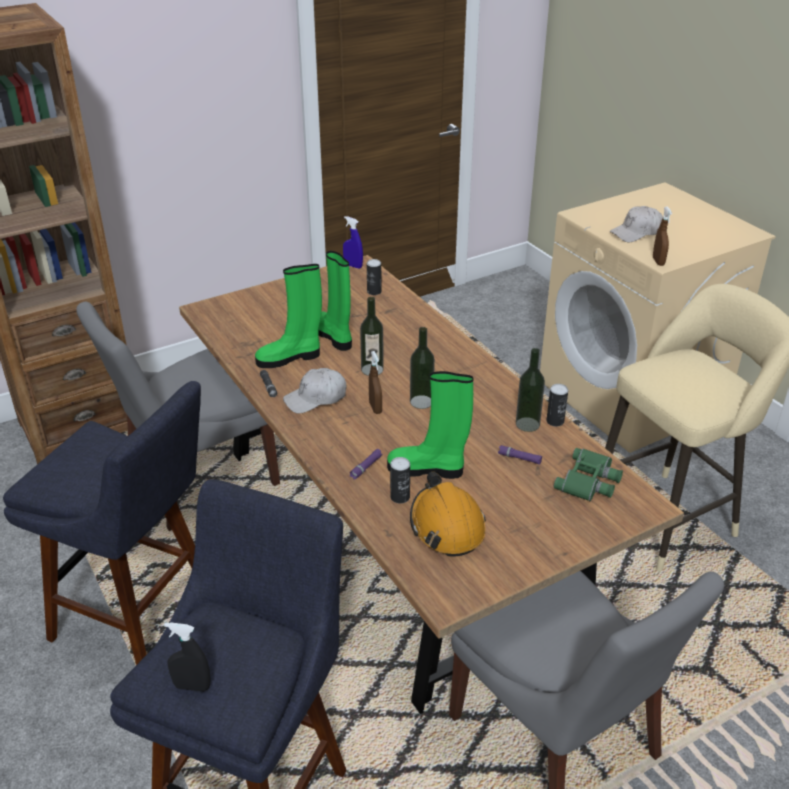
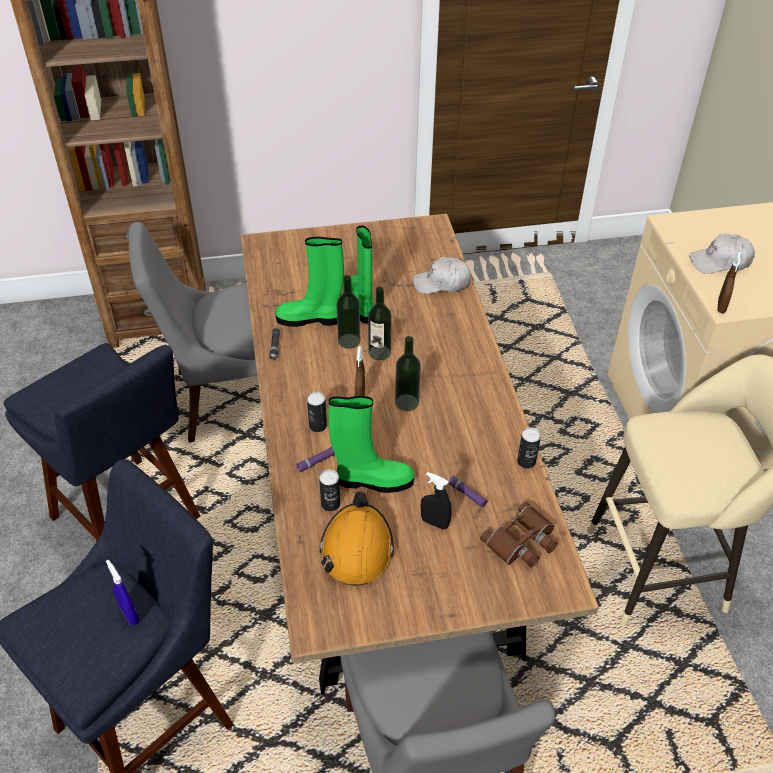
camera: 20 degrees right, 10 degrees up
black spray bottle [164,622,211,692] -> black spray bottle moved to [421,472,452,530]
white cap [283,368,346,413] -> white cap moved to [413,257,471,294]
blue spray bottle [343,216,363,269] -> blue spray bottle moved to [106,560,139,625]
can [367,259,382,295] -> can moved to [307,392,327,432]
green boot [387,371,473,479] -> green boot turned 150 degrees clockwise [329,396,414,493]
bottle [516,348,545,432] -> bottle moved to [336,275,360,349]
green binoculars [554,448,623,501] -> brown binoculars [480,501,557,568]

